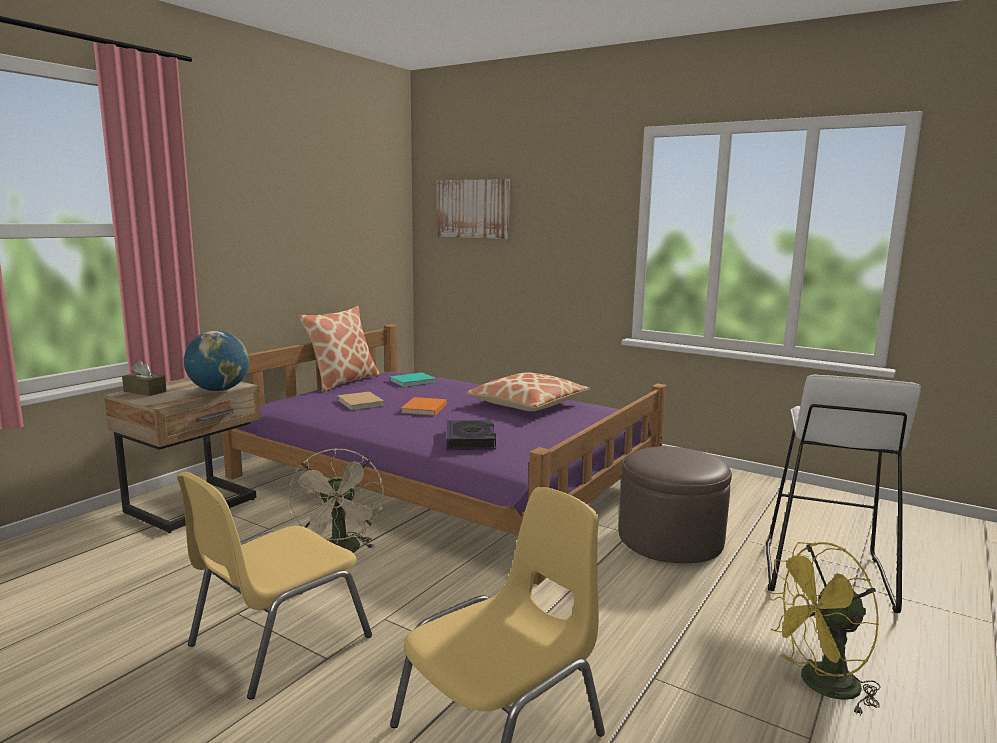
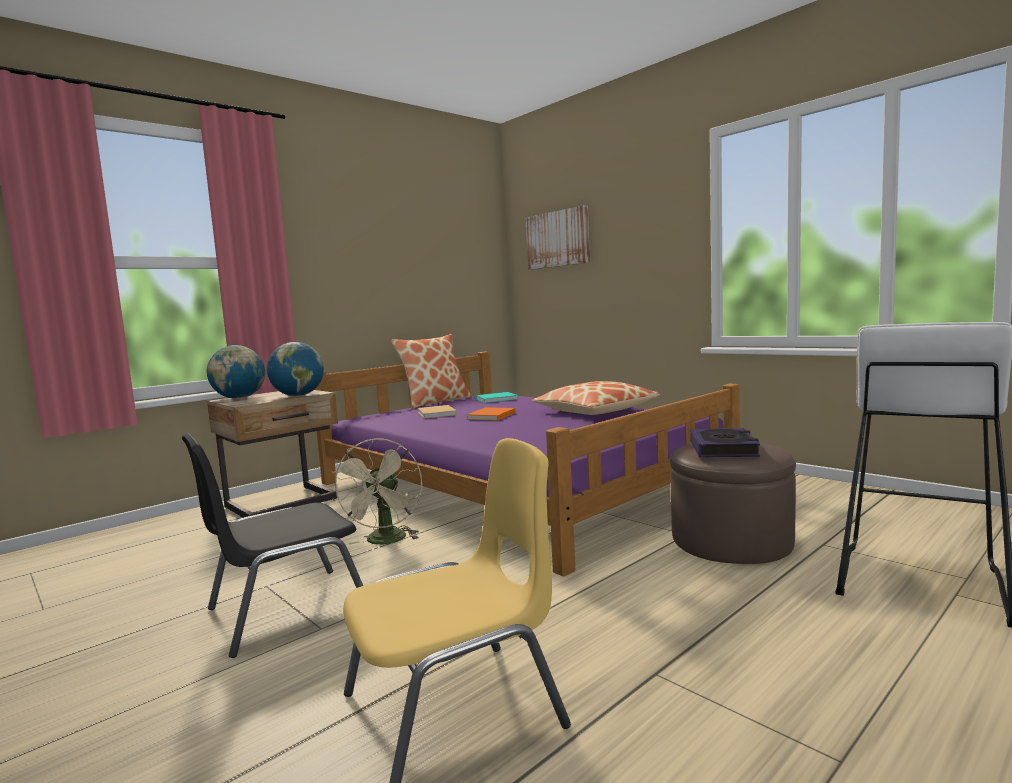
camera: 15 degrees right, 5 degrees down
brown tissue box [122,361,166,396] -> globe [207,345,265,399]
yellow chair [177,472,372,700] -> black chair [182,433,363,658]
book [447,420,496,450] -> book moved to [690,428,760,457]
yellow fan [766,542,881,716] -> none

